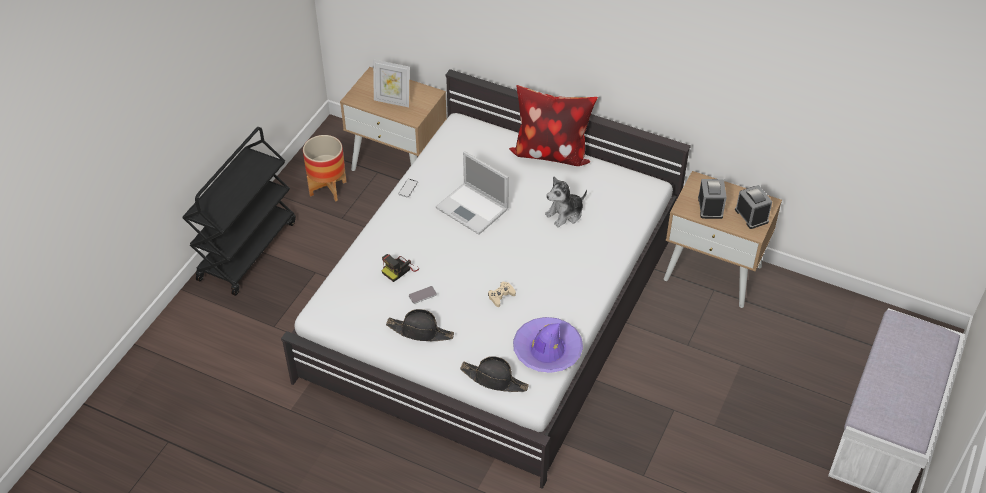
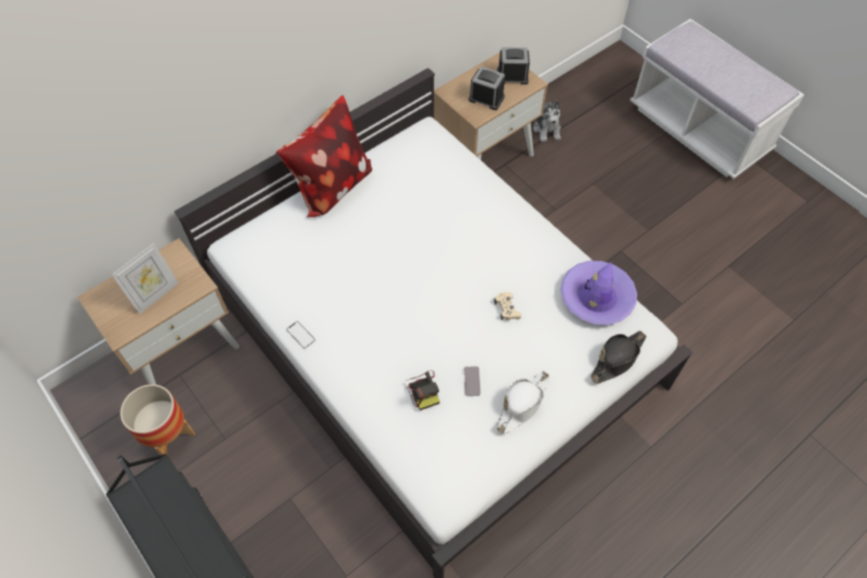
camera: 65 degrees left, 10 degrees up
black hat [386,309,454,341] -> white hat [496,371,550,434]
laptop [435,151,509,235] -> none
plush toy [545,176,587,227] -> plush toy moved to [533,100,561,142]

